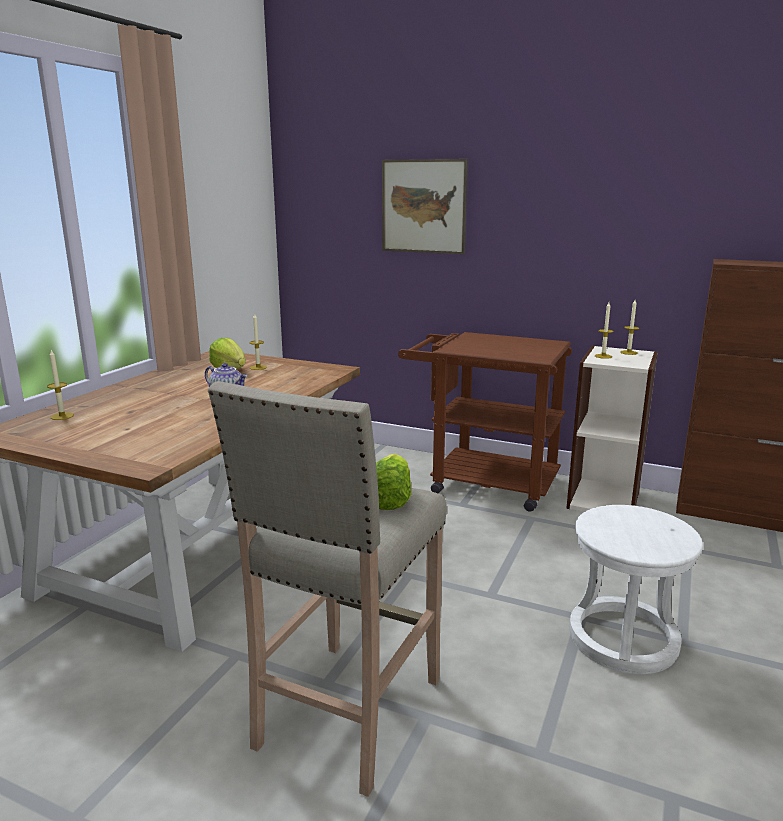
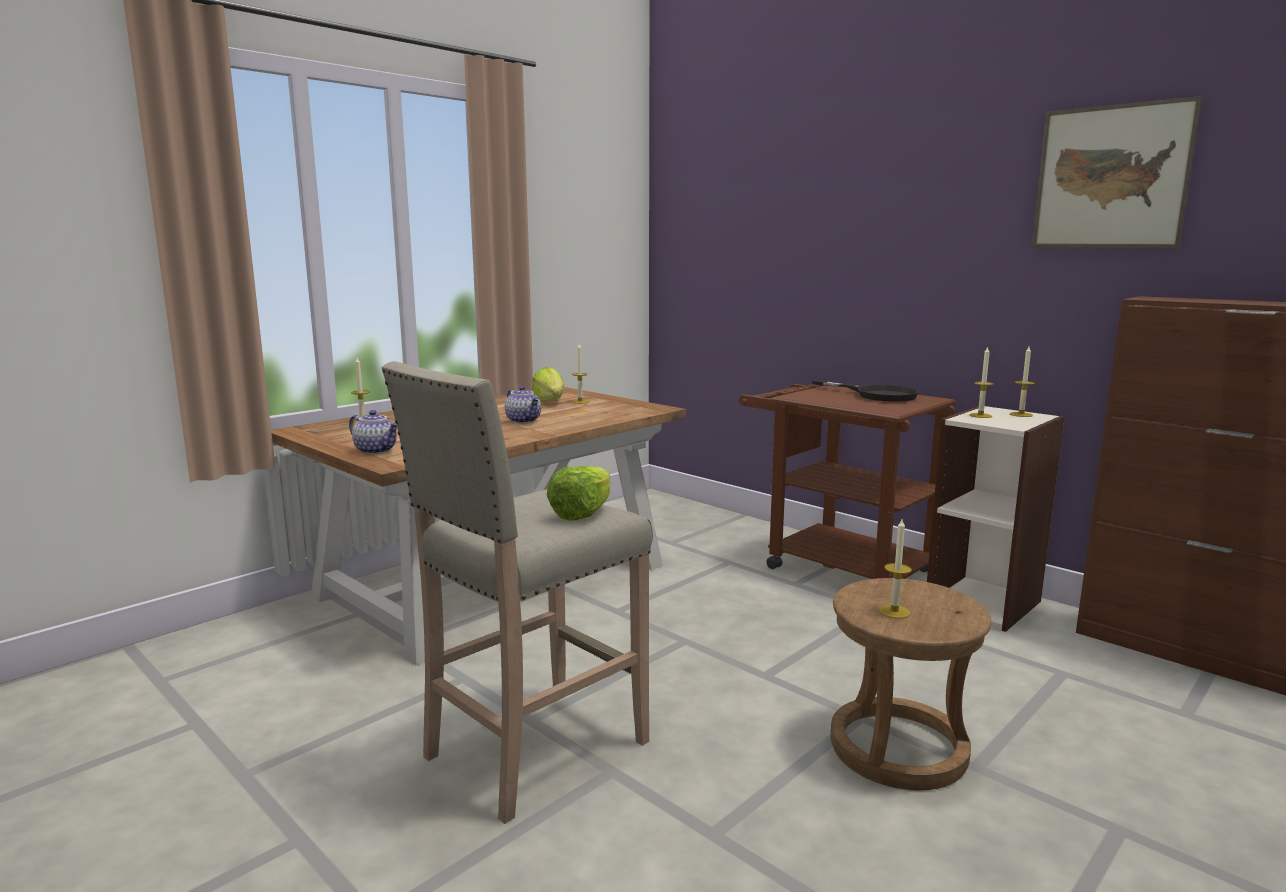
camera: 20 degrees right, 5 degrees down
picture [382,159,468,254] -> picture moved to [1032,96,1202,248]
white stool [569,505,703,674] -> brown stool [830,578,991,790]
none -> teapot [349,410,397,454]
none -> black frying pan [812,380,919,402]
none -> candle [879,519,912,619]

